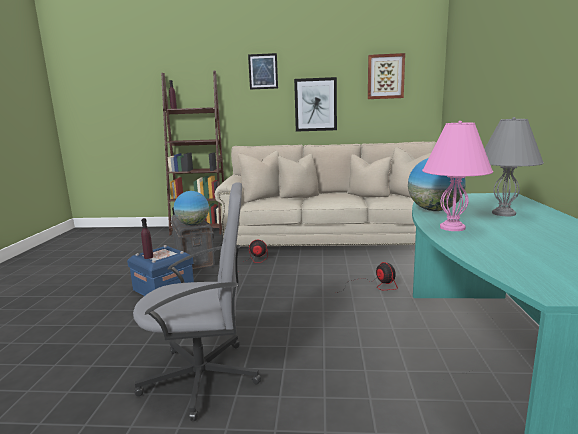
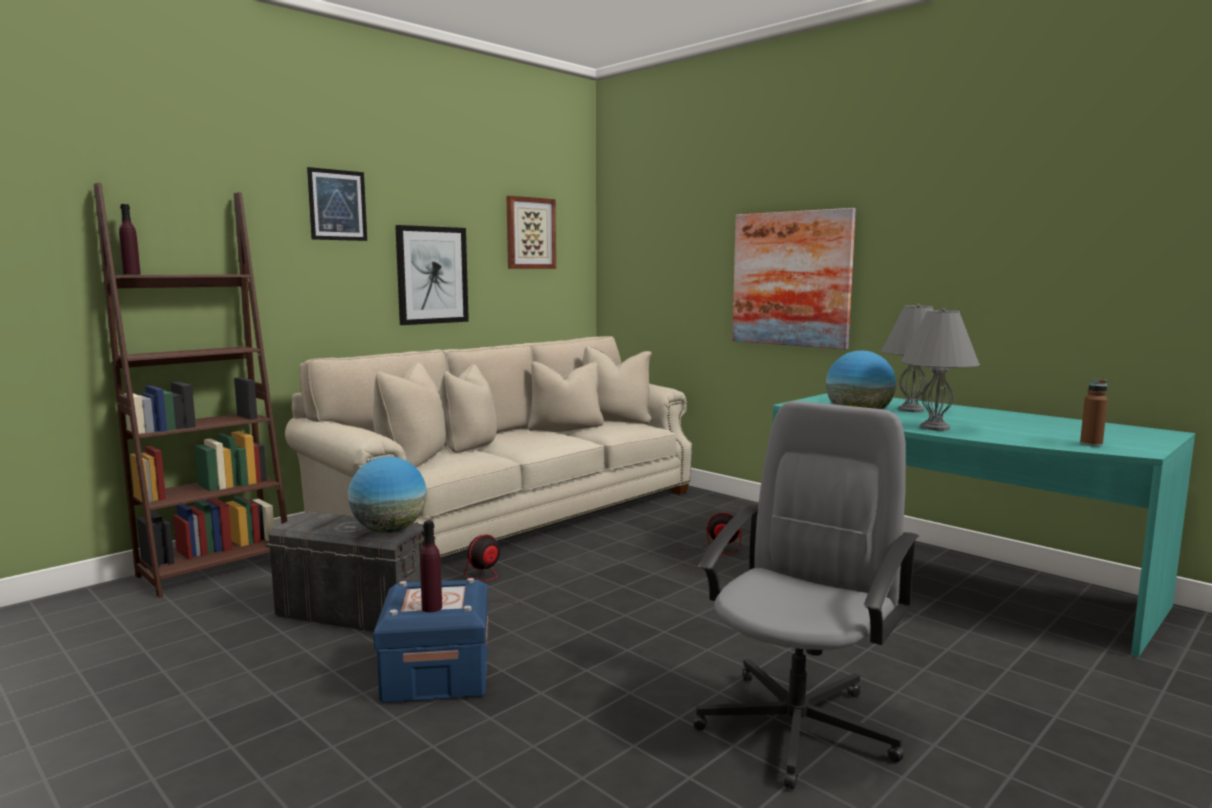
camera: 50 degrees left, 5 degrees down
pink table lamp [422,121,493,231] -> grey table lamp [901,308,980,431]
none -> picture [732,208,856,350]
none -> brown bottle [1080,379,1108,447]

